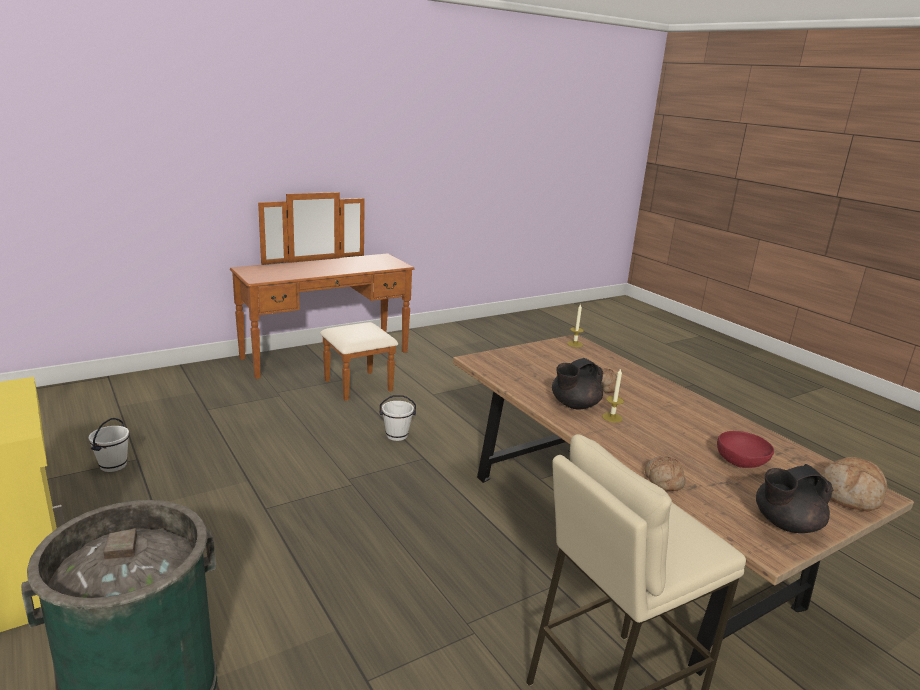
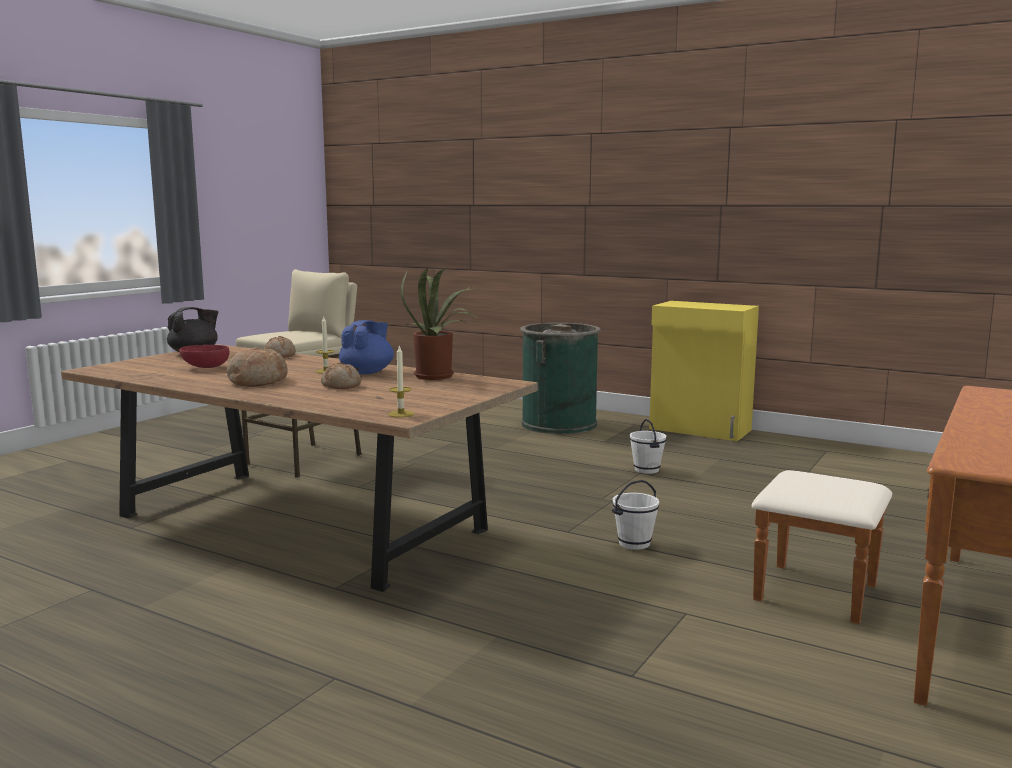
camera: 155 degrees right, 10 degrees down
white bucket [88,418,129,472] -> white bucket moved to [630,419,666,474]
black teapot [552,358,603,409] -> blue teapot [339,320,394,374]
bread [820,457,887,512] -> bread moved to [227,347,288,387]
none -> potted plant [401,268,476,380]

